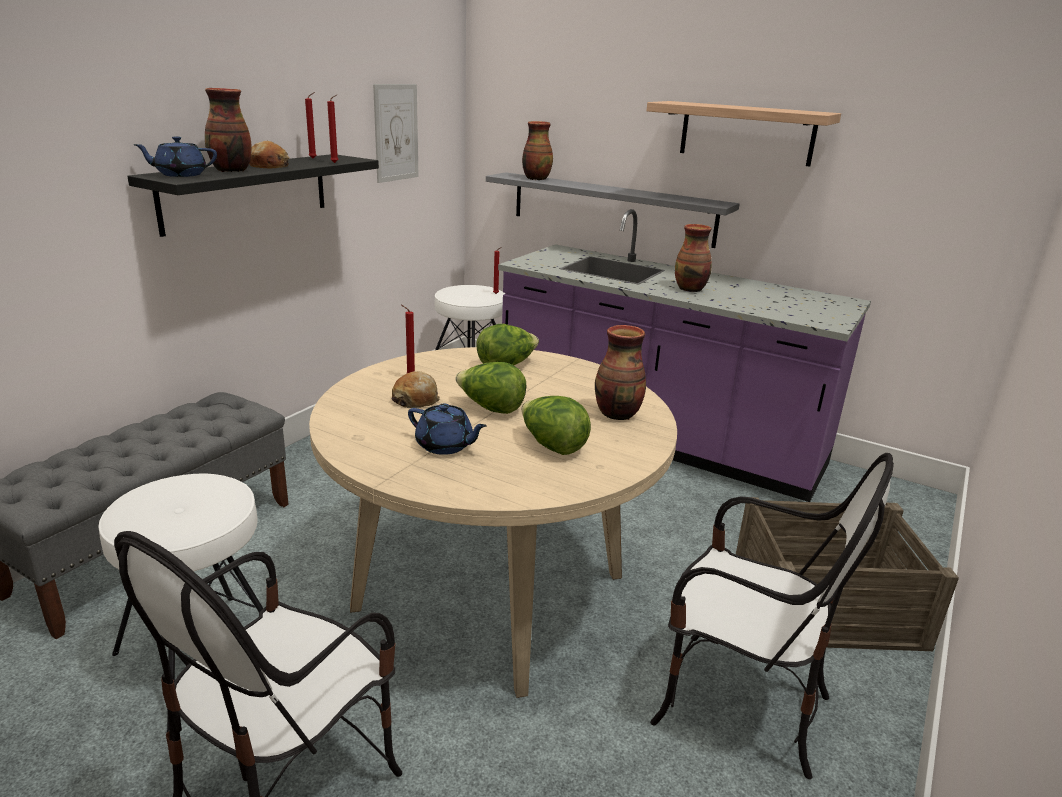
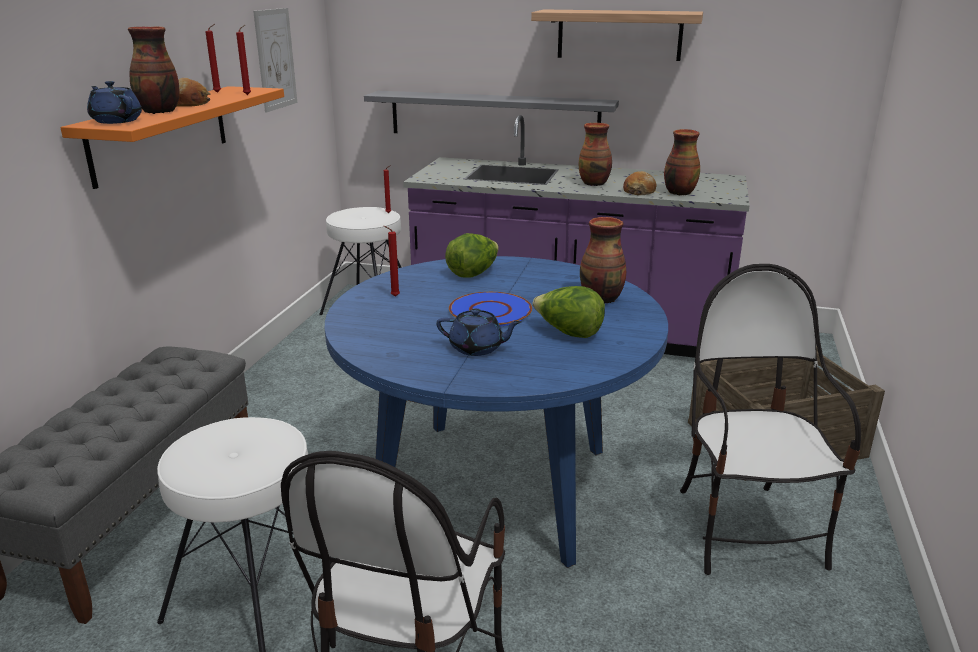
camera: 15 degrees left, 0 degrees up
black shelf [127,154,379,237] -> orange shelf [60,86,284,189]
blue teapot [133,136,217,177] -> blue teapot turned 75 degrees clockwise [87,81,142,124]
beige dining table [309,347,677,698] -> blue dining table [325,256,668,568]
bread [392,371,440,408] -> bread moved to [623,171,657,195]
lettuce [455,362,526,414] -> blue plate [449,292,532,327]
vase [522,121,553,180] -> vase moved to [664,129,700,195]
chair [650,453,894,779] -> chair turned 105 degrees counterclockwise [680,264,861,575]

